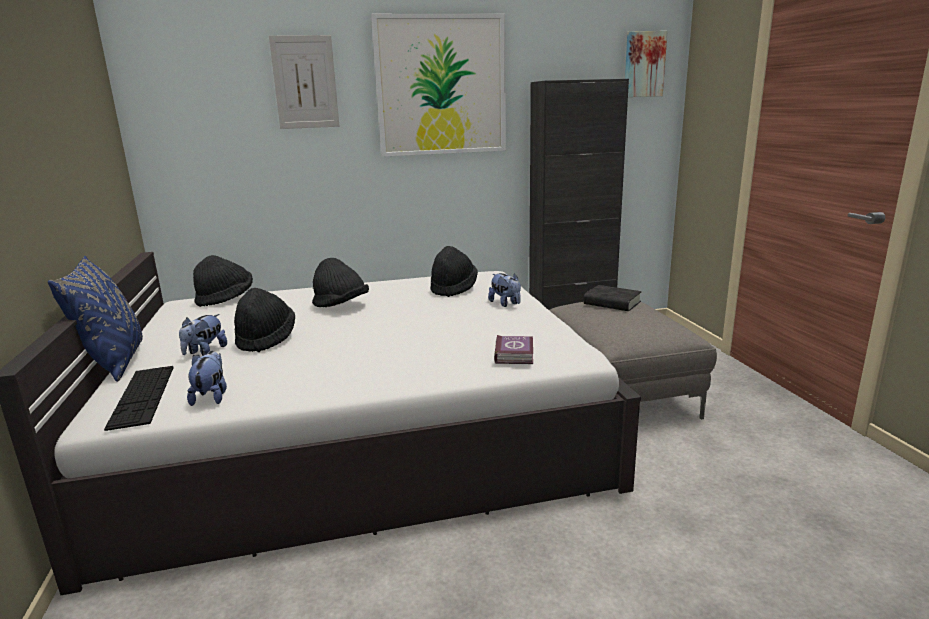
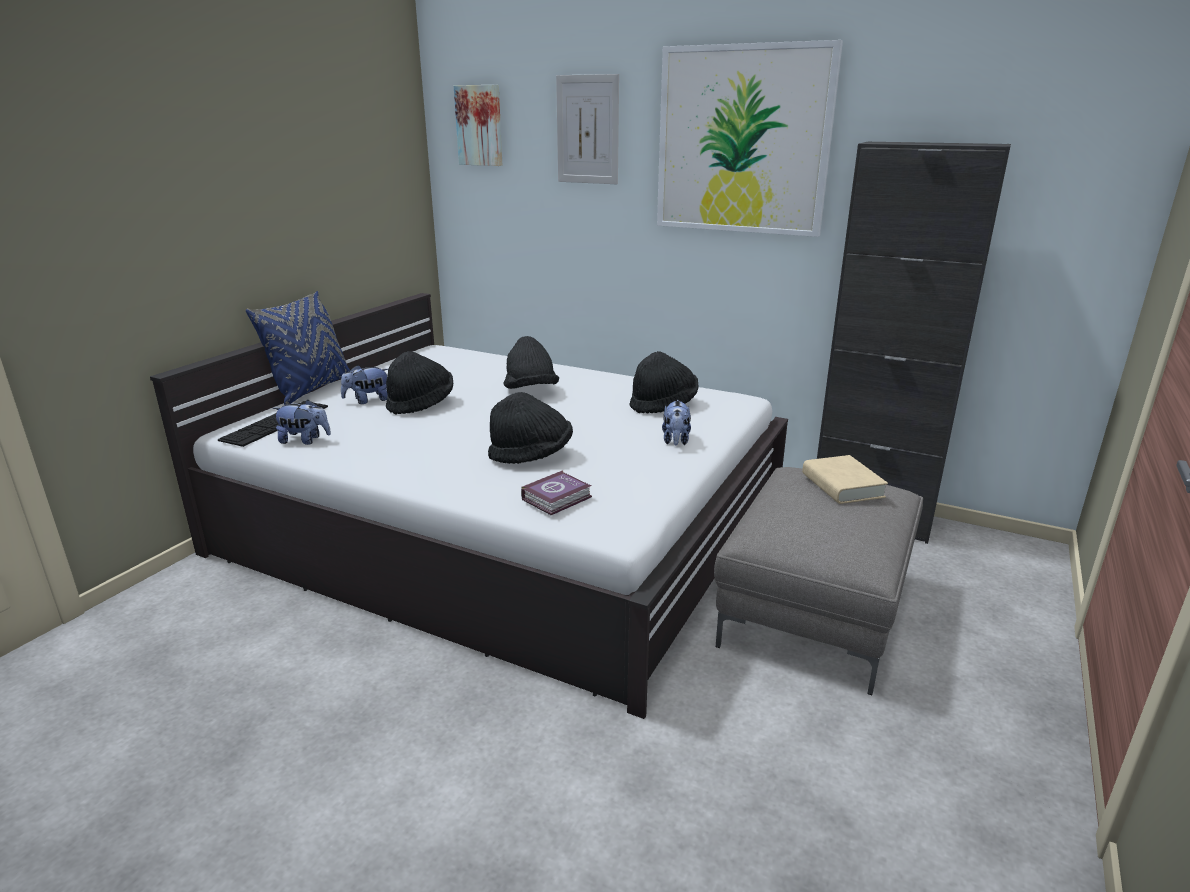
camera: 40 degrees right, 5 degrees up
plush toy [187,351,227,406] -> plush toy turned 60 degrees clockwise [272,400,331,445]
black hat [193,255,253,307] -> black hat moved to [488,392,573,464]
black book [584,285,642,311] -> beige book [802,455,888,504]
picture [625,31,667,97] -> picture moved to [454,85,502,166]

